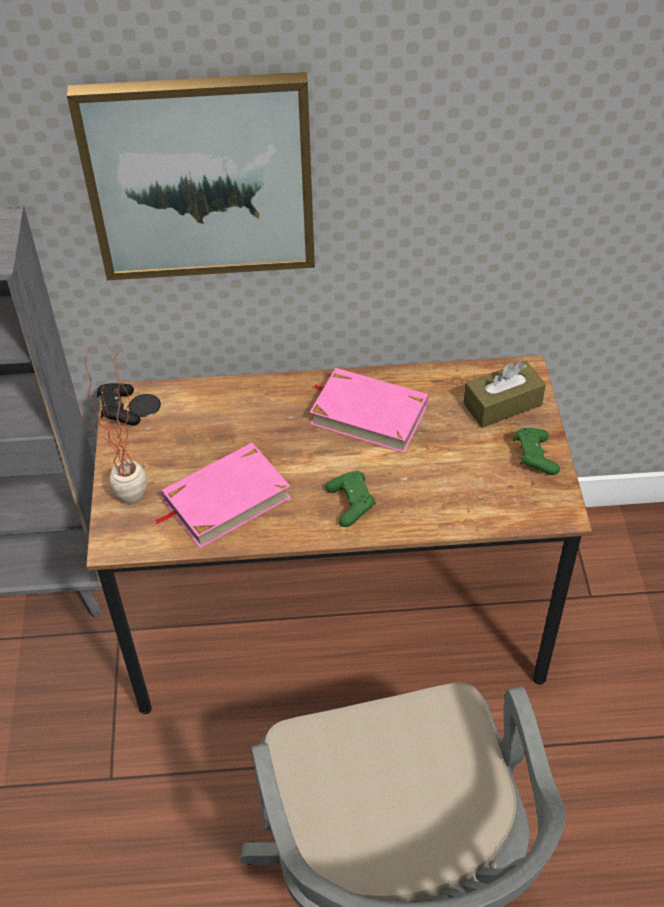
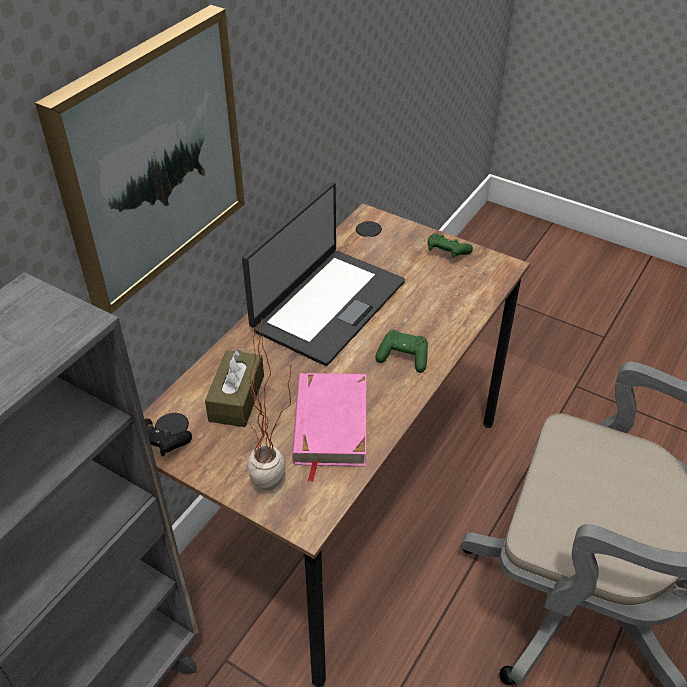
camera: 55 degrees left, 5 degrees down
pink book [310,368,429,453] -> laptop [242,182,405,366]
brown tissue box [463,361,546,428] -> brown tissue box moved to [205,350,264,427]

